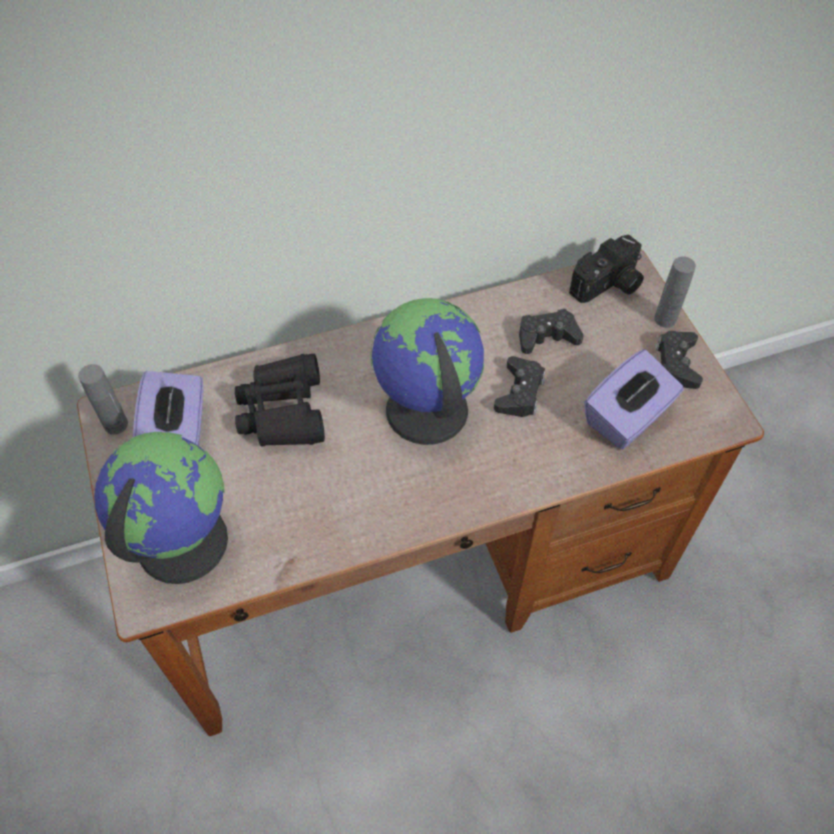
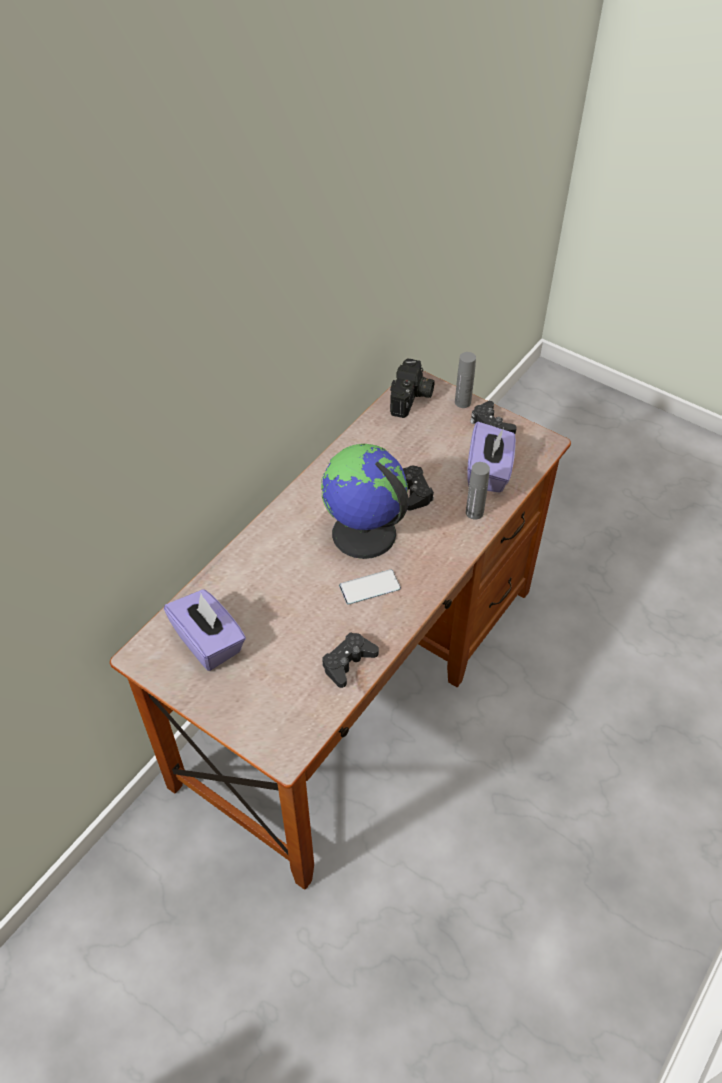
camera: 35 degrees left, 5 degrees down
grey bottle [78,364,128,435] -> grey bottle moved to [466,462,490,520]
globe [94,432,228,584] -> none
black binoculars [235,354,325,447] -> none
black game controller [519,309,584,354] -> black game controller moved to [322,632,379,688]
none -> phone [339,569,401,604]

